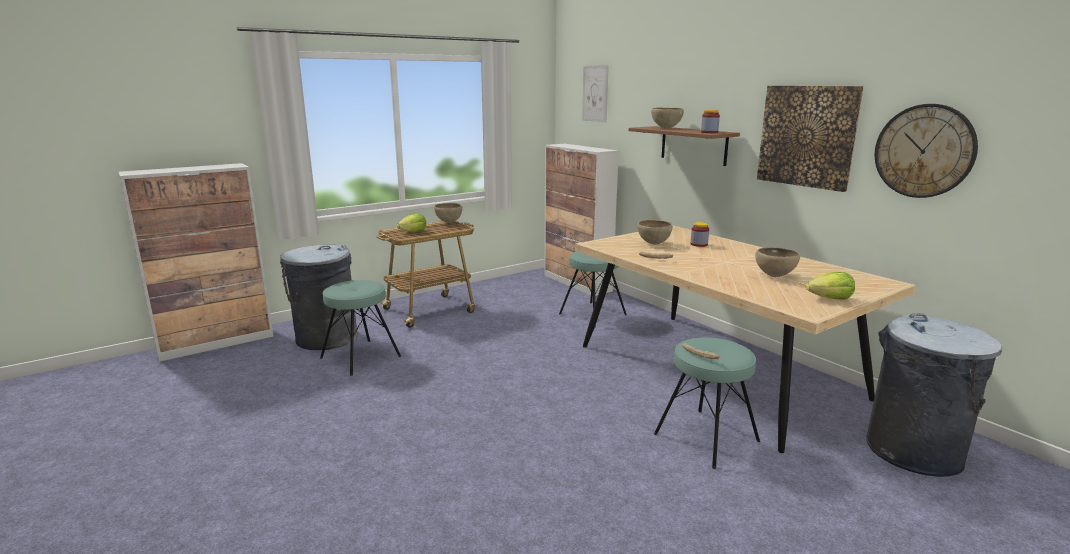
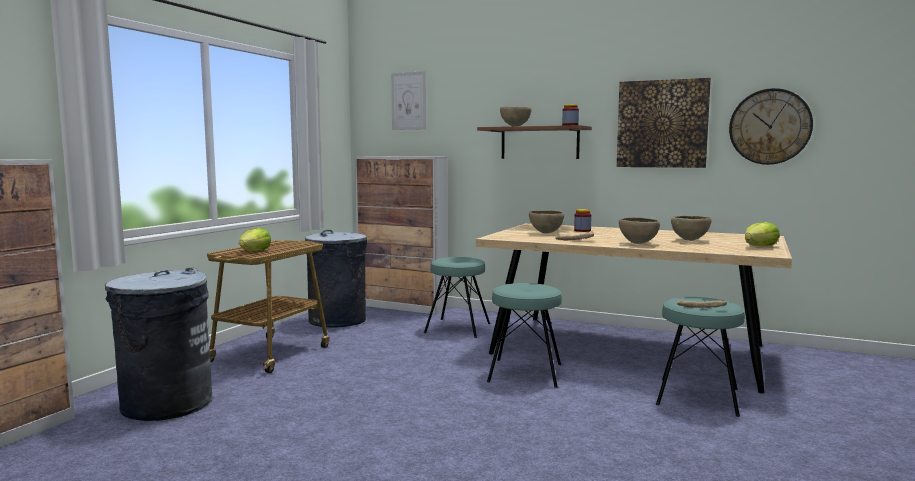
camera: 30 degrees left, 10 degrees down
turquoise stool [320,280,401,376] -> turquoise stool moved to [487,283,562,388]
brown bowl [434,203,463,223] -> brown bowl moved to [619,217,660,244]
grey trash can [866,313,1002,477] -> grey trash can moved to [305,230,367,327]

